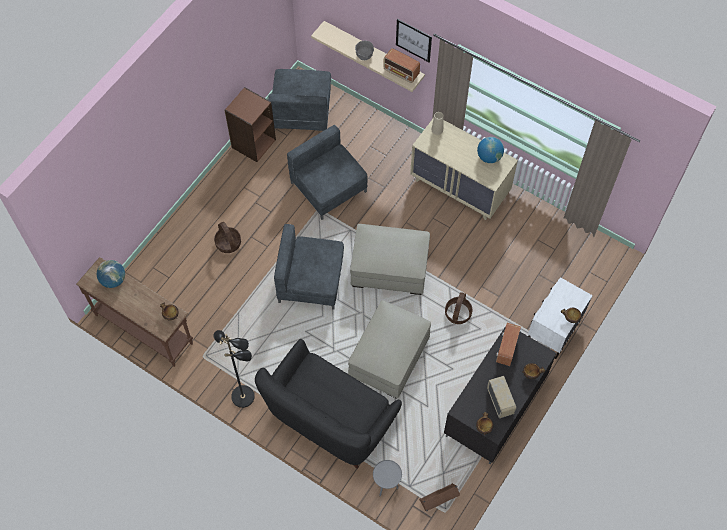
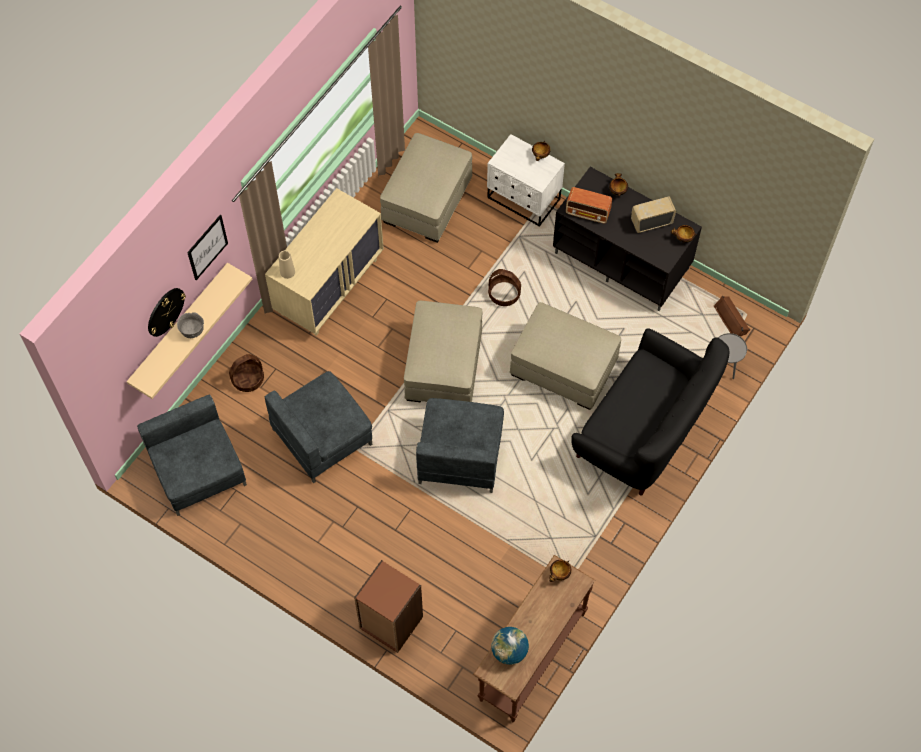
camera: 90 degrees left, 0 degrees up
basket [214,222,241,253] -> basket moved to [229,354,264,392]
black floor lamp [214,330,255,408] -> none
brown bookcase [224,87,276,162] -> brown bookcase moved to [354,560,423,653]
grey armchair [268,69,331,131] -> grey armchair turned 120 degrees counterclockwise [137,395,247,516]
radio [383,48,420,83] -> none
globe [477,137,504,163] -> none
none -> wall clock [148,288,186,337]
none -> beige ottoman [380,133,473,243]

